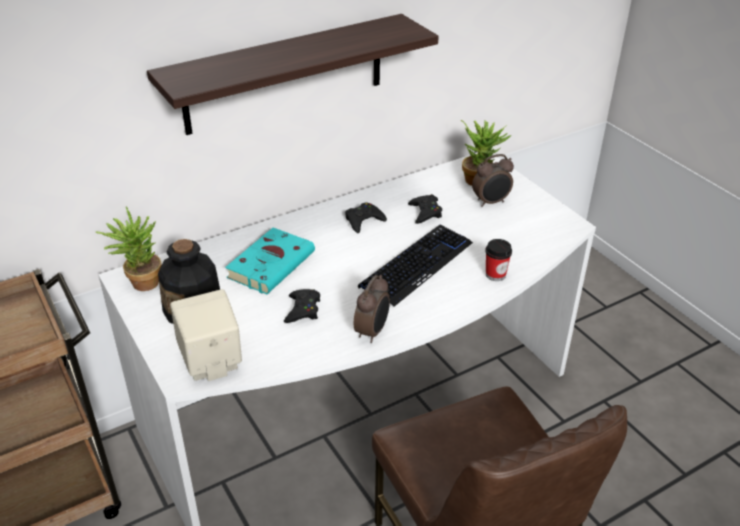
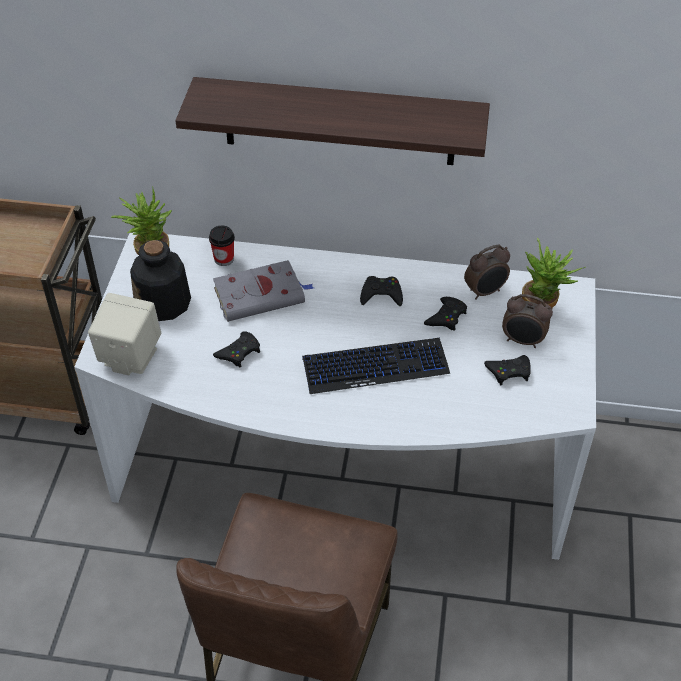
camera: 40 degrees right, 10 degrees up
turquoise book [225,227,315,294] -> grey book [213,260,314,322]
alarm clock [354,275,390,343] -> alarm clock moved to [464,245,510,300]
cup [485,239,512,281] -> cup moved to [209,226,235,266]
none -> black game controller [484,355,531,385]

